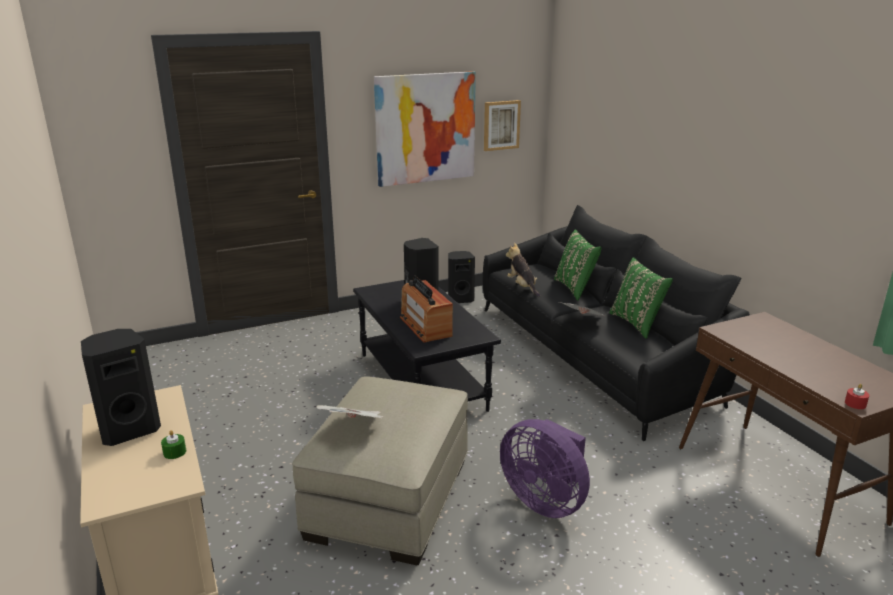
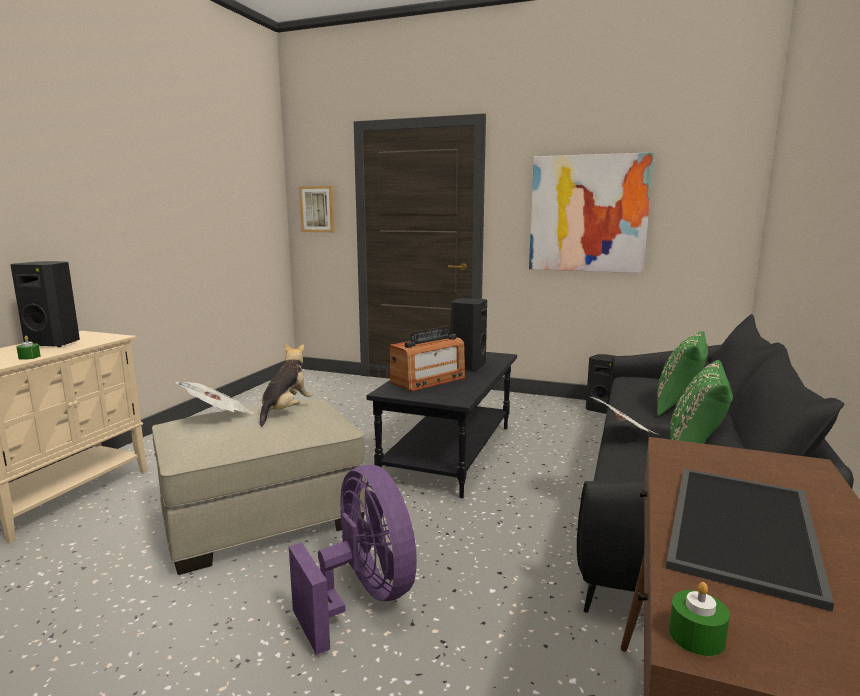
camera: 45 degrees right, 10 degrees down
radio [400,275,453,343] -> radio turned 150 degrees counterclockwise [390,326,465,391]
picture [484,100,521,151] -> picture moved to [299,186,335,232]
purple fan [500,419,590,518] -> purple fan turned 150 degrees clockwise [289,465,417,655]
plush toy [506,243,540,297] -> plush toy moved to [260,344,312,426]
red candle [845,384,869,409] -> green candle [669,582,730,656]
none -> tray [666,469,834,612]

